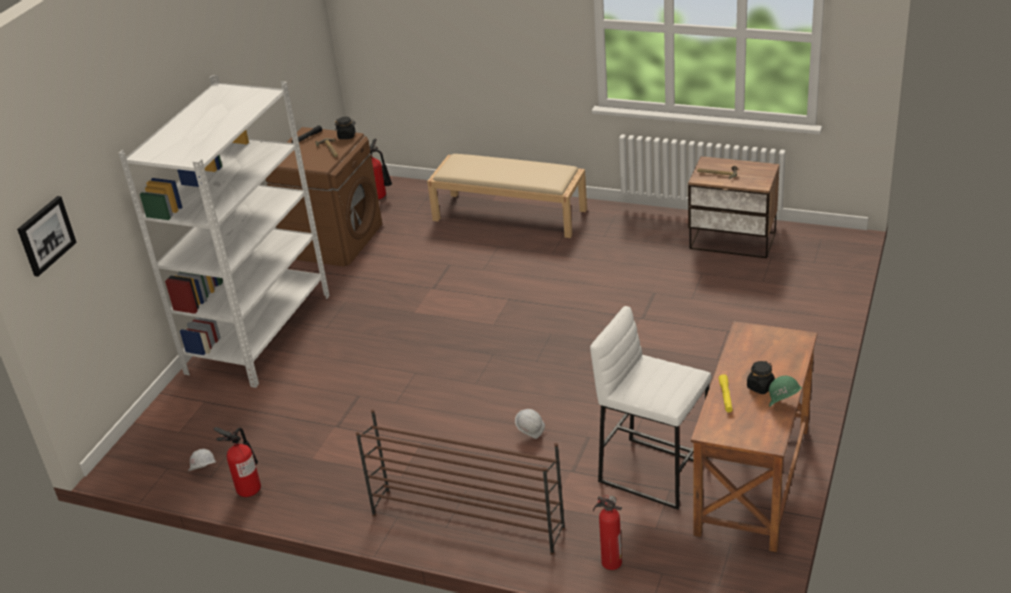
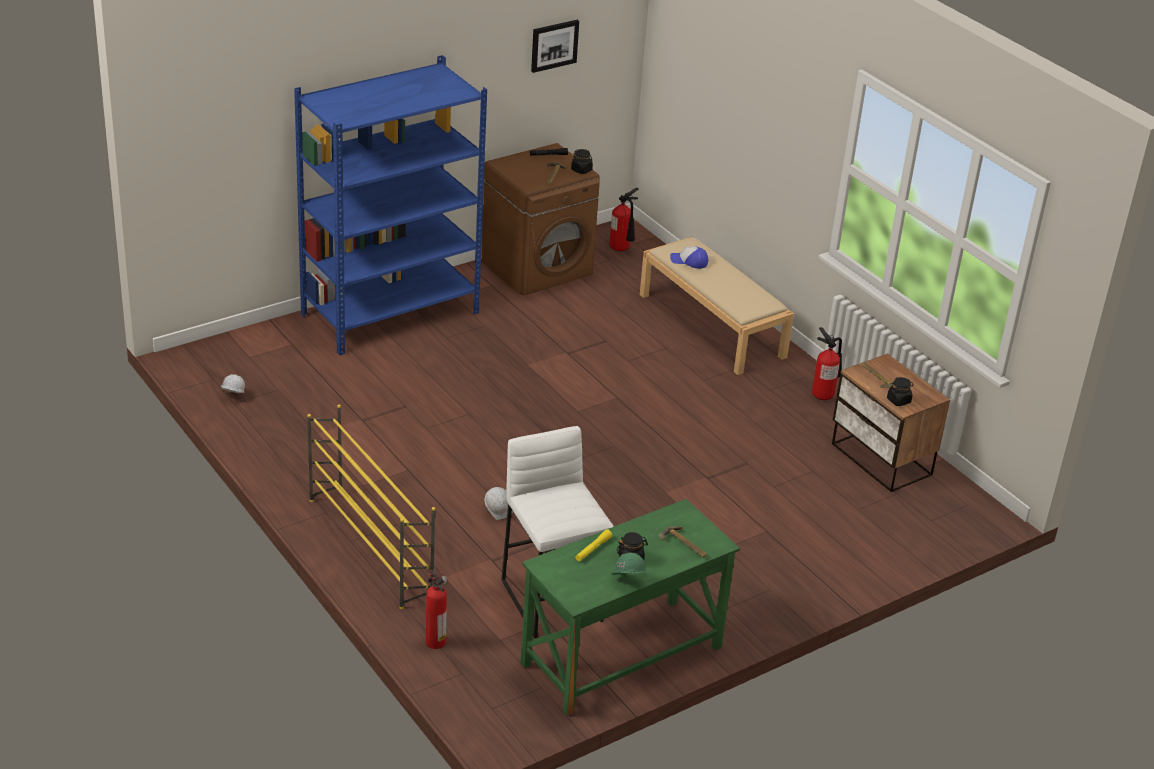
camera: 30 degrees right, 0 degrees up
picture [17,196,77,277] -> picture moved to [531,20,579,73]
white bookcase [119,75,330,388] -> blue bookcase [294,55,487,355]
fire extinguisher [214,427,261,497] -> fire extinguisher moved to [812,327,842,400]
brown shoe rack [356,409,565,555] -> yellow shoe rack [307,404,435,609]
brown desk [691,321,817,552] -> green desk [520,499,740,716]
none -> hammer [659,526,707,558]
none -> cap [670,246,708,269]
none -> black jar [887,377,913,406]

